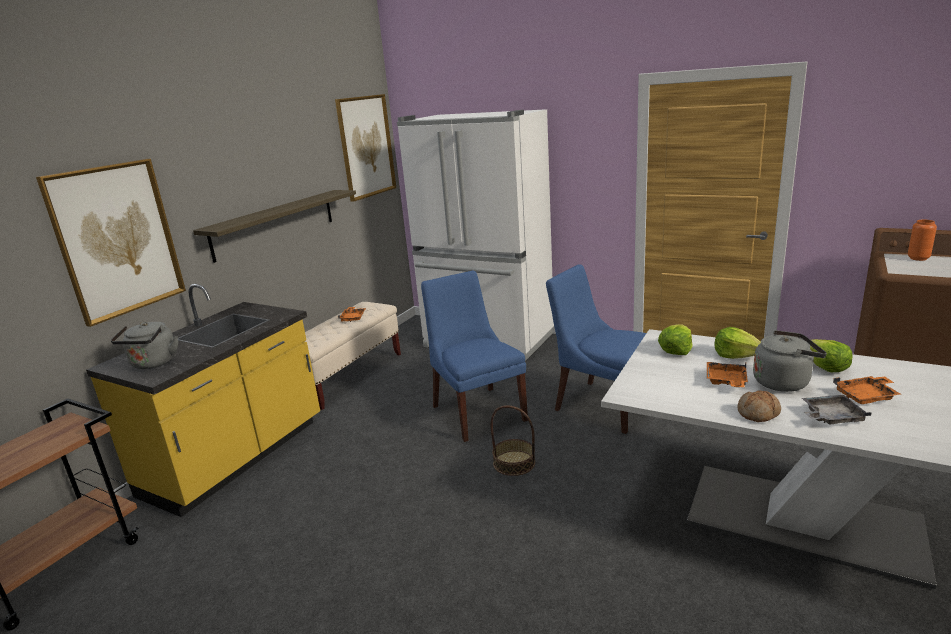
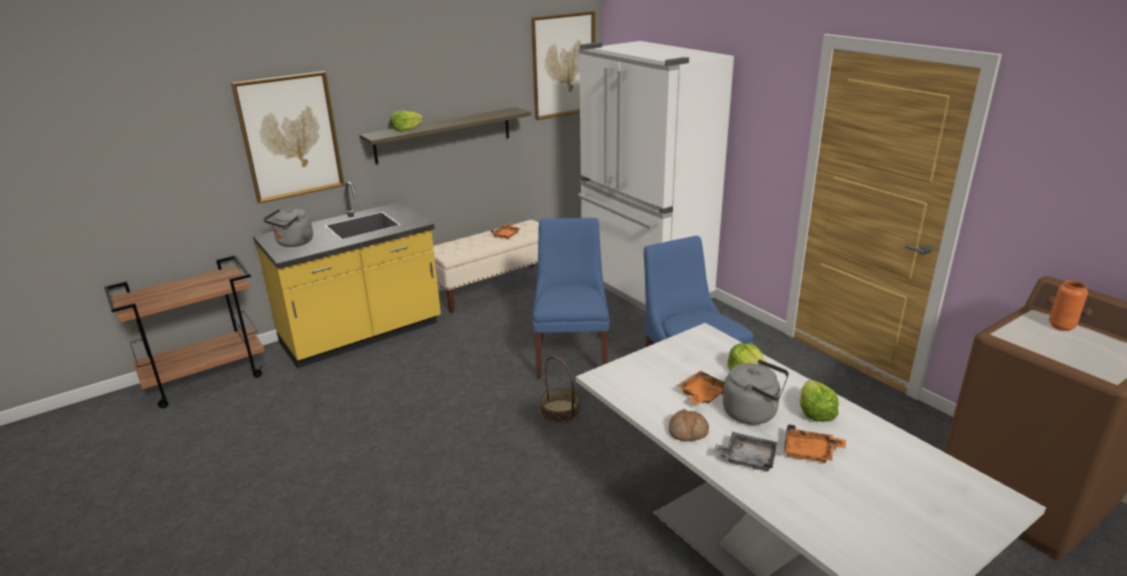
camera: 25 degrees right, 5 degrees up
lettuce [658,324,693,355] -> lettuce moved to [390,111,423,132]

